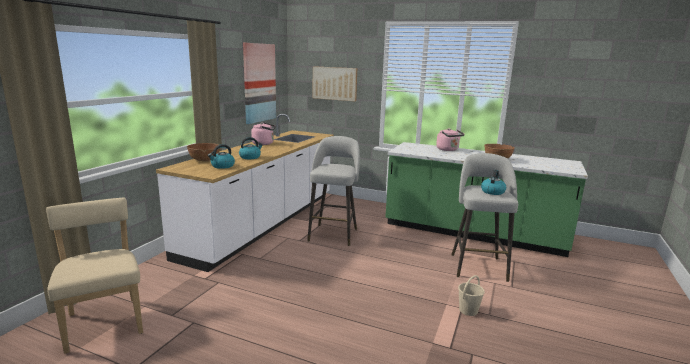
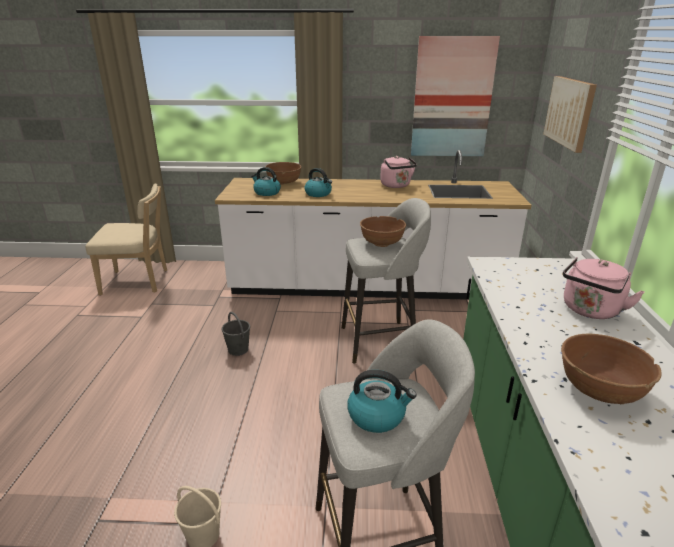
camera: 70 degrees right, 10 degrees up
beige chair [46,198,143,354] -> beige chair turned 45 degrees clockwise [86,183,167,296]
none -> grey bucket [221,312,250,356]
none -> brown bowl [360,216,406,247]

